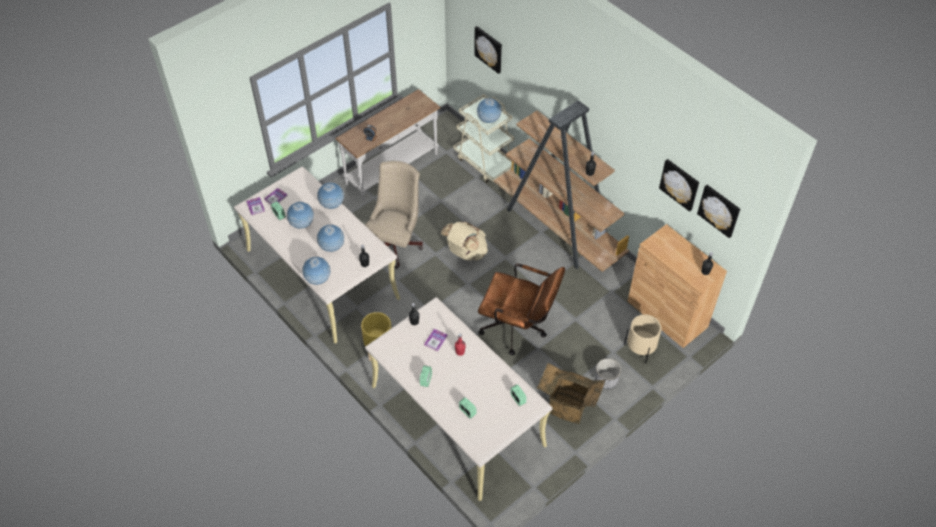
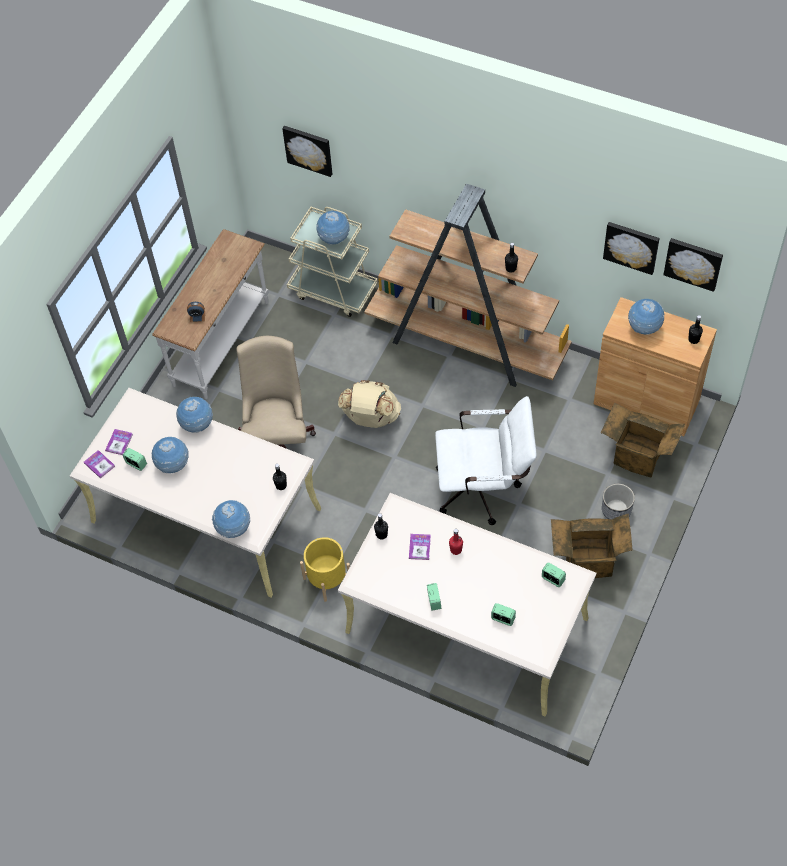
camera: 20 degrees left, 5 degrees up
globe [317,225,344,252] -> globe moved to [628,299,664,334]
brown office chair [478,263,565,355] -> white office chair [435,396,537,525]
beige planter [624,314,662,364] -> cardboard box [600,403,685,477]

